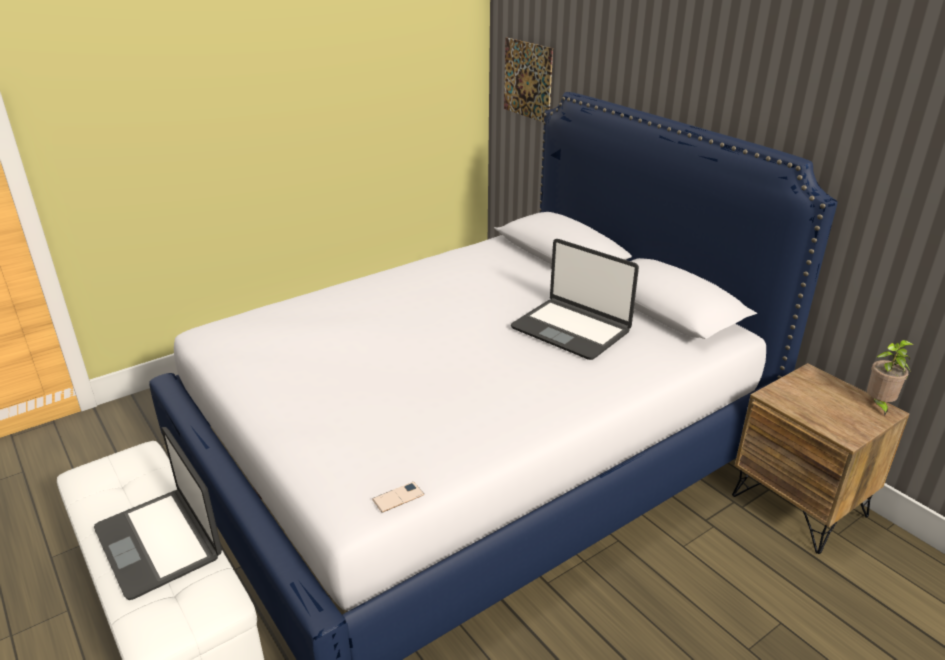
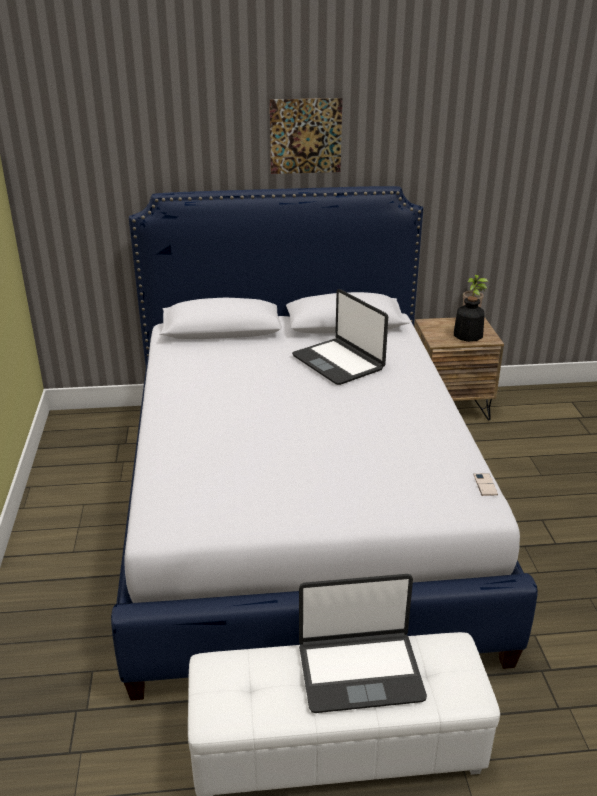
camera: 60 degrees left, 0 degrees up
picture [504,37,553,122] -> picture moved to [270,98,342,174]
laptop [511,239,639,360] -> laptop turned 75 degrees clockwise [292,289,388,385]
none -> bottle [454,296,485,342]

